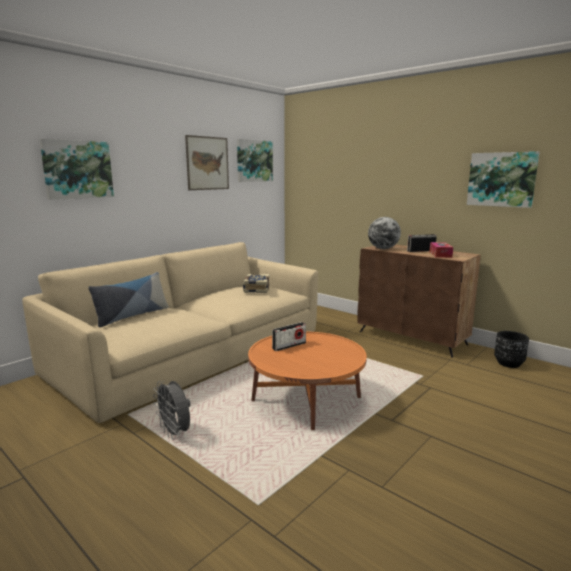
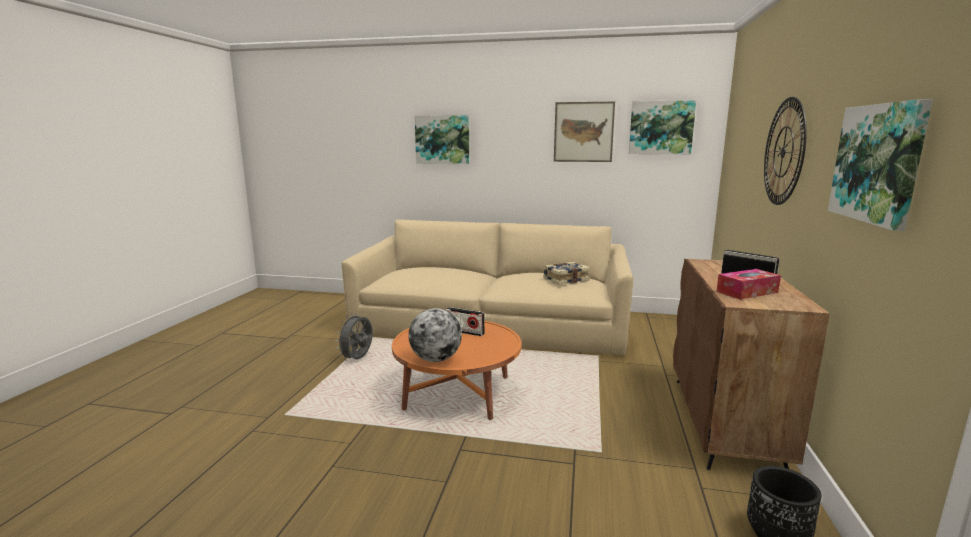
camera: 60 degrees right, 0 degrees up
pillow [88,272,169,327] -> none
globe [368,217,401,249] -> globe moved to [408,308,462,362]
none -> wall clock [764,97,807,205]

